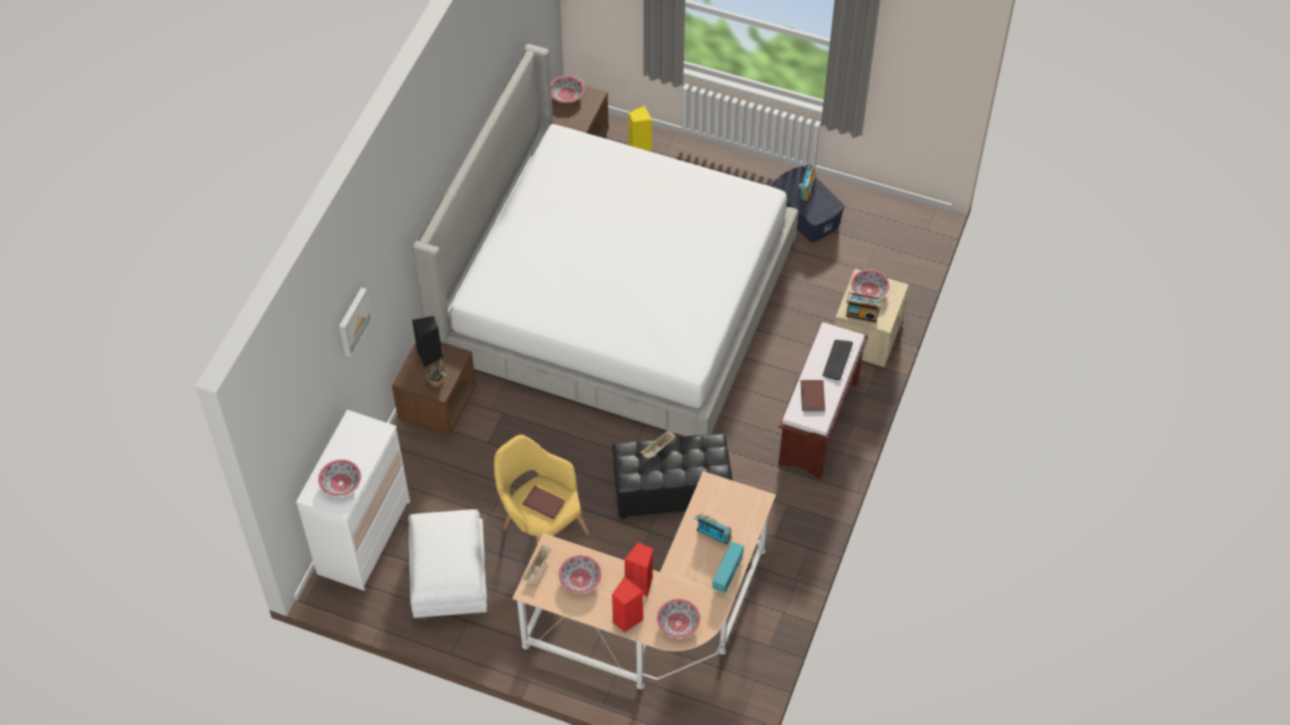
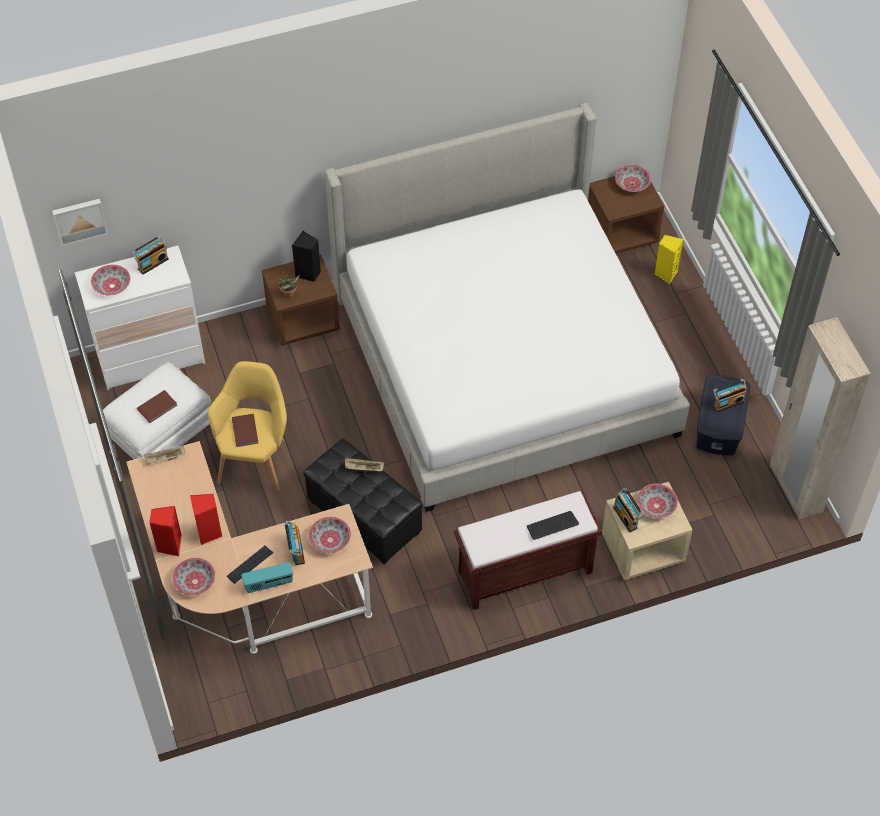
camera: 50 degrees right, 0 degrees up
picture [339,287,373,357] -> picture moved to [52,199,108,246]
bowl [558,555,602,593] -> bowl moved to [309,517,351,553]
brown book [801,380,825,411] -> brown book moved to [137,390,177,423]
none -> radio [131,236,169,274]
none -> keyboard [227,546,273,584]
none -> beige wardrobe [770,317,870,520]

